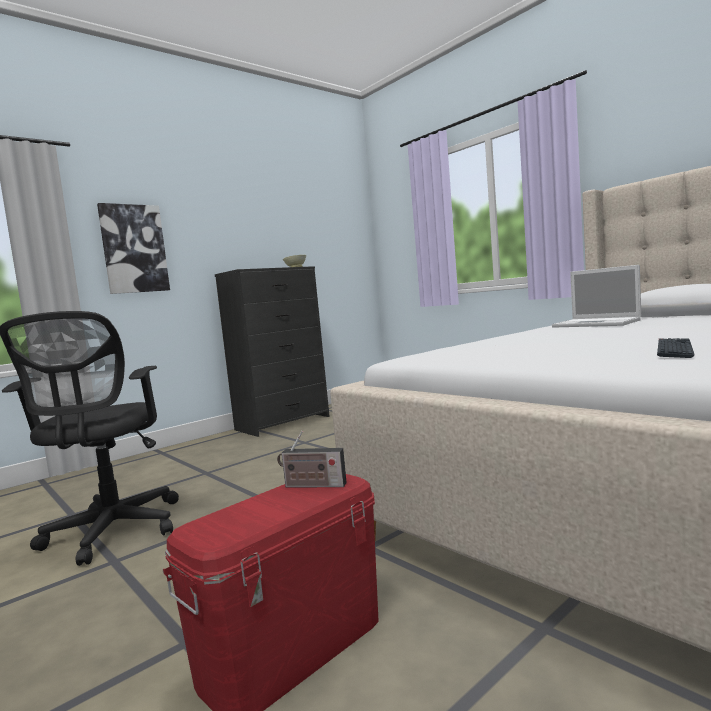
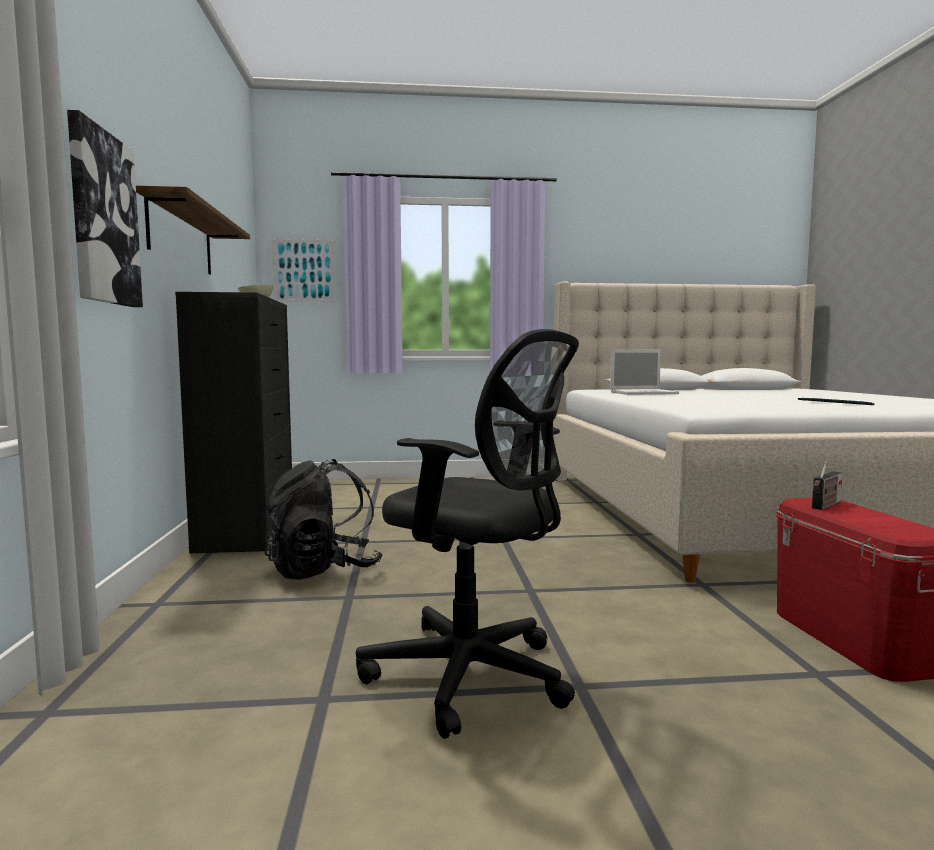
camera: 55 degrees left, 0 degrees up
none -> shelf [136,186,250,275]
none -> black backpack [265,459,383,580]
none -> picture [272,239,336,302]

